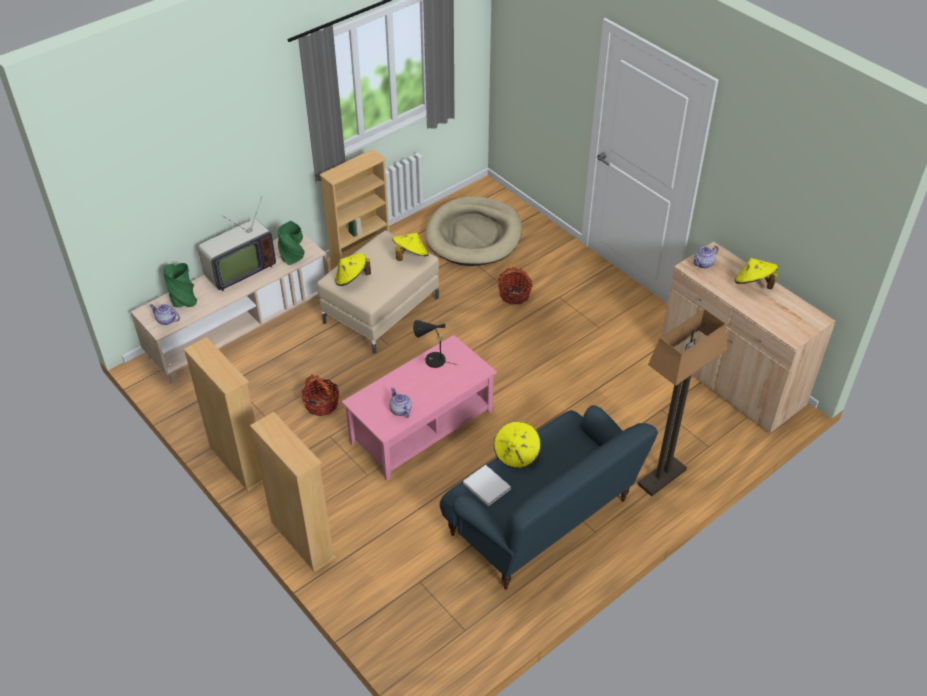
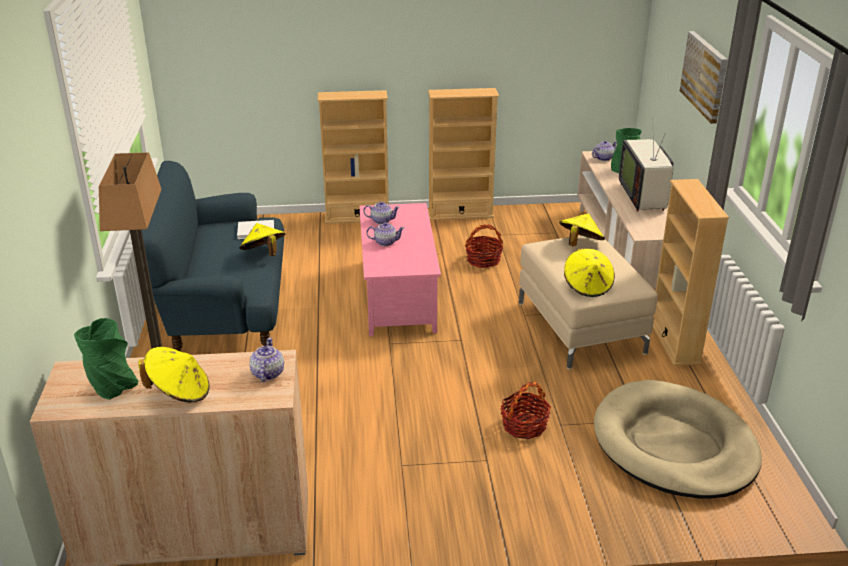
camera: 125 degrees right, 15 degrees down
green vase [277,221,305,266] -> green vase moved to [74,318,139,400]
black table lamp [413,320,457,368] -> none
none -> teapot [366,222,404,246]
none -> picture [680,31,728,124]

